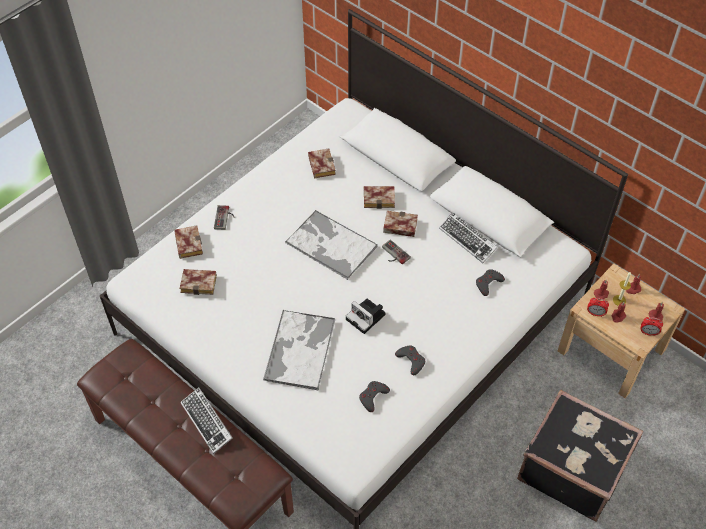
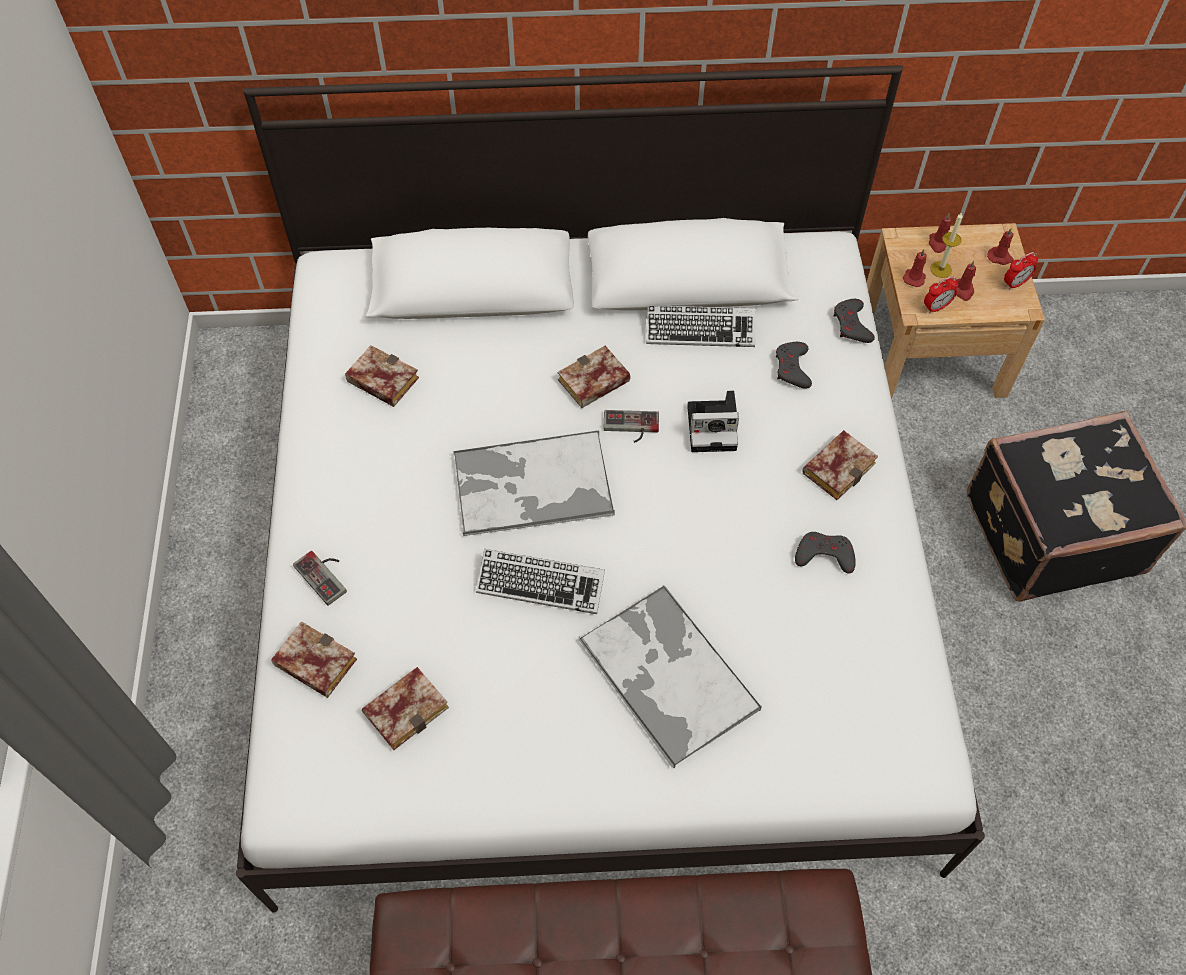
camera: 45 degrees left, 5 degrees up
keyboard [181,387,232,454] -> keyboard moved to [476,549,605,614]
camera [346,299,386,334] -> camera moved to [687,391,739,452]
grey game controller [359,381,390,412] -> grey game controller moved to [834,299,875,343]
book [364,186,395,209] -> book moved to [802,430,878,500]

